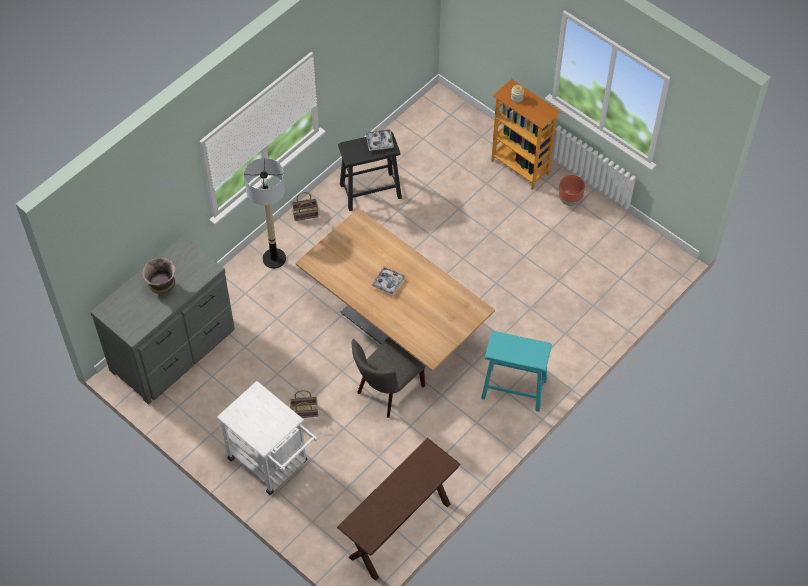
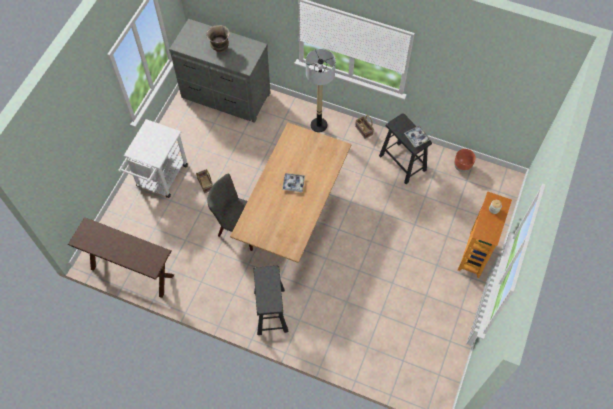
camera: 70 degrees right, 5 degrees up
turquoise stool [481,331,552,412] -> black stool [254,266,288,335]
brown planter [559,175,585,206] -> brown planter moved to [454,149,476,172]

